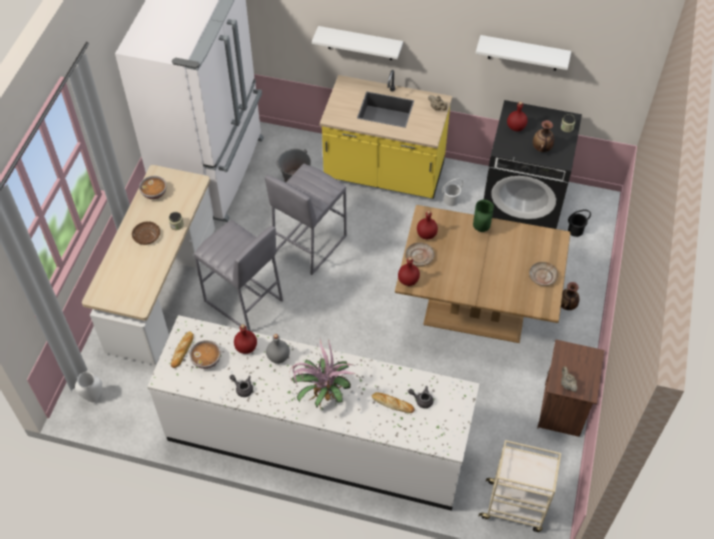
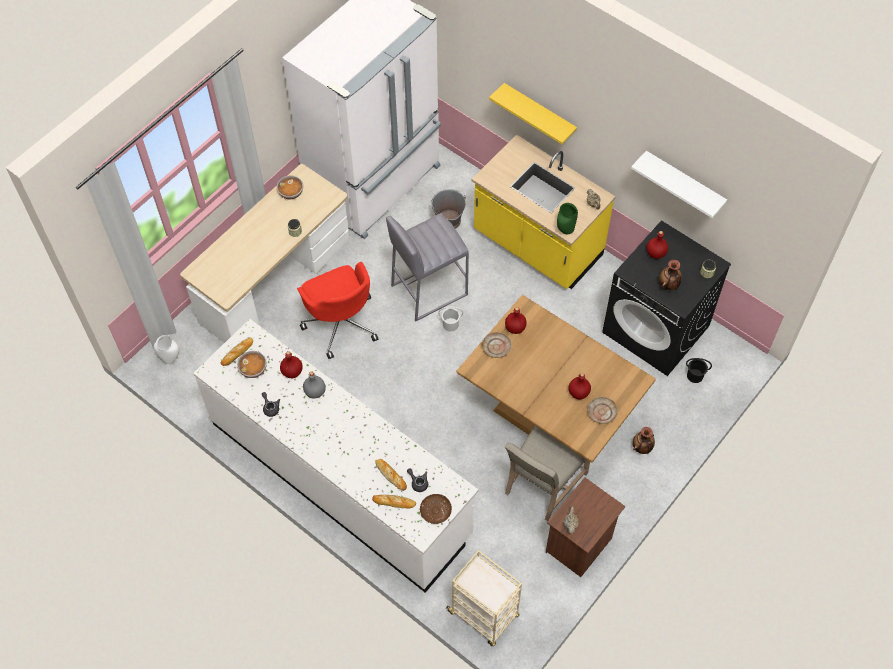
camera: 25 degrees right, 5 degrees up
brown plate [132,221,160,245] -> brown plate moved to [420,494,452,524]
grey stool [194,220,283,331] -> red office chair [297,262,378,359]
potted plant [289,339,356,410] -> none
white shelf [312,26,403,60] -> yellow shelf [489,83,577,144]
red bottle [398,257,420,286] -> red bottle moved to [568,373,591,400]
white bucket [442,178,463,206] -> white bucket moved to [438,306,463,332]
green vase [473,200,494,232] -> green vase moved to [557,203,578,234]
none -> bread [372,495,416,508]
none -> beige chair [505,425,590,521]

